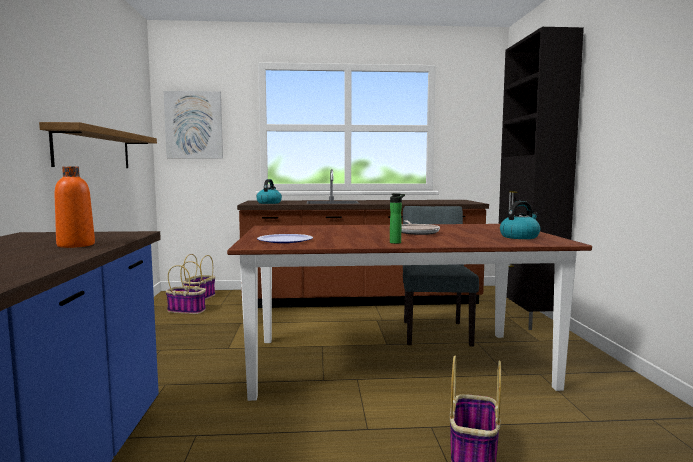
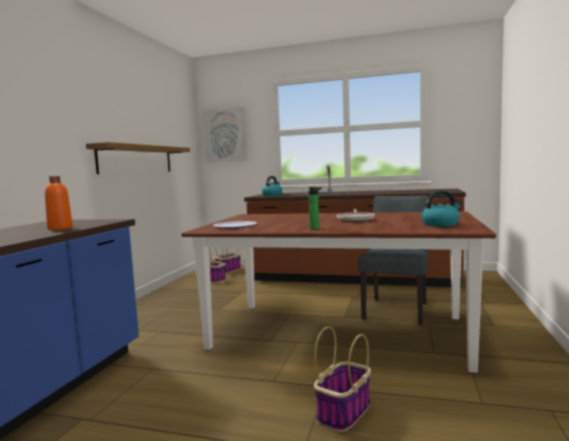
camera: 20 degrees right, 0 degrees up
black cabinet [499,27,584,330] -> none

